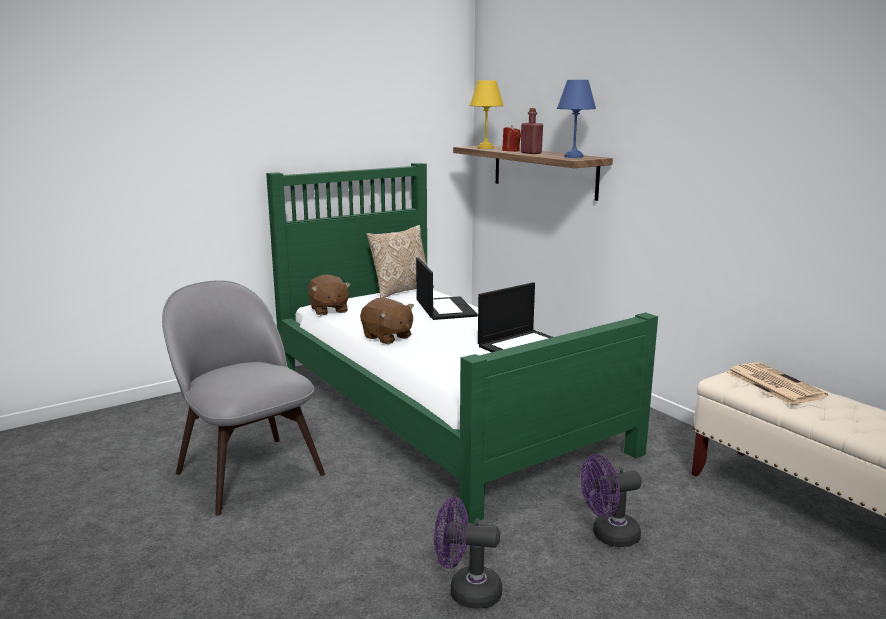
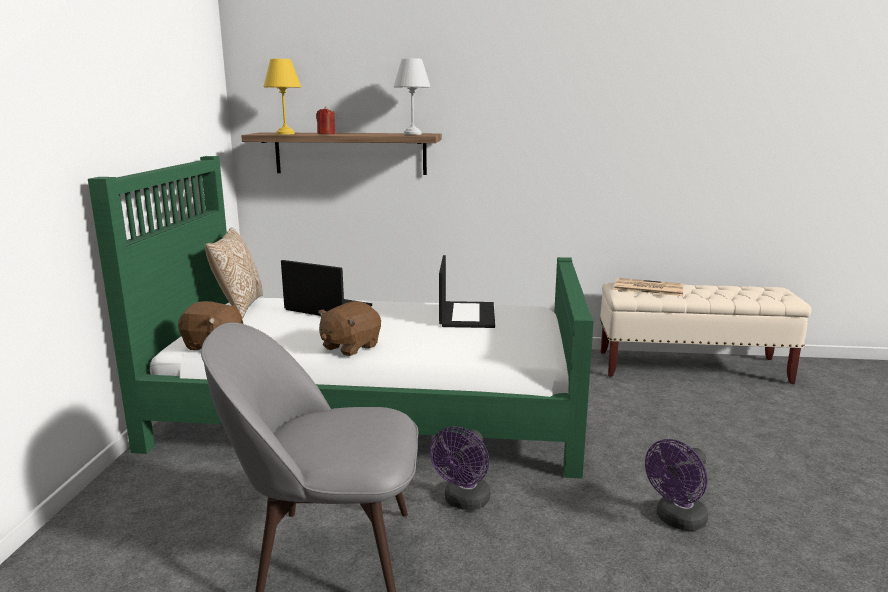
camera: 50 degrees left, 0 degrees up
brown plush toy [360,298,414,344] -> brown plush toy turned 135 degrees clockwise [318,301,381,356]
red bottle [521,108,543,154] -> none
blue table lamp [557,80,596,158] -> white table lamp [394,58,431,135]
purple fan [581,454,642,547] -> purple fan moved to [430,426,491,510]

